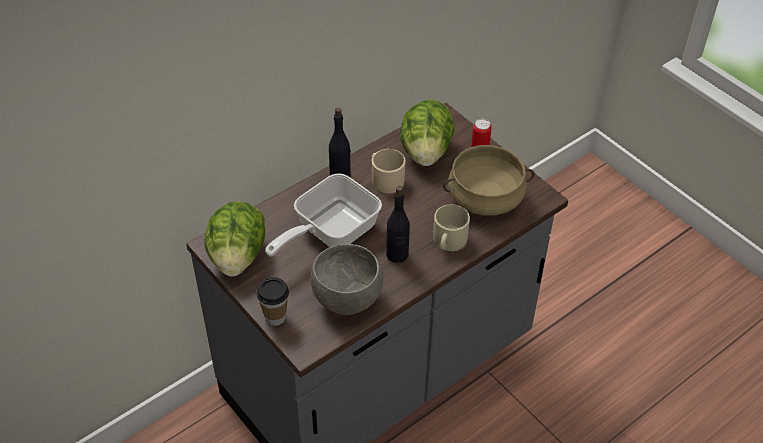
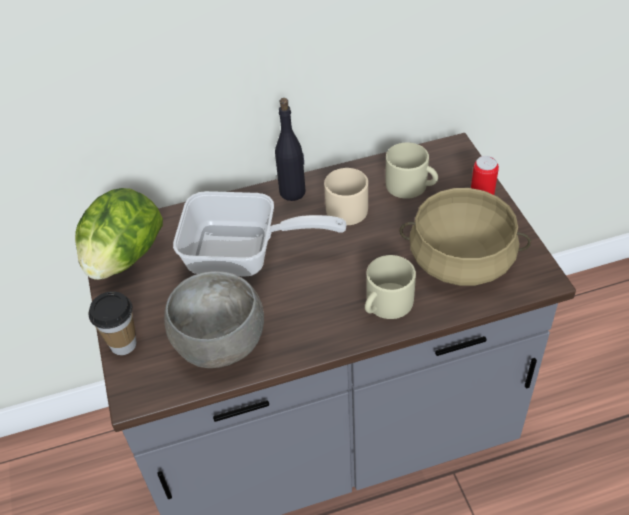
camera: 25 degrees right, 0 degrees up
frying pan [265,173,382,257] -> frying pan turned 150 degrees counterclockwise [173,191,346,277]
black bottle [386,186,410,263] -> none
lettuce [400,100,455,166] -> beige mug [385,142,438,199]

